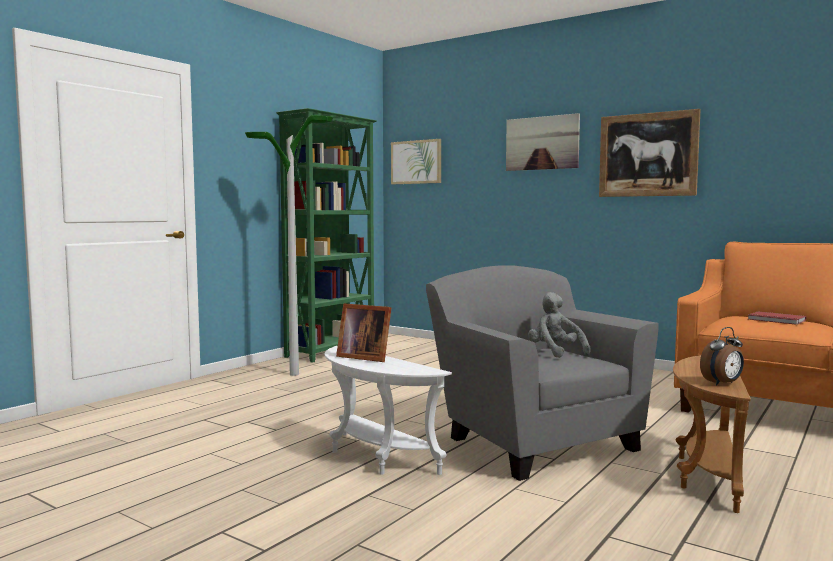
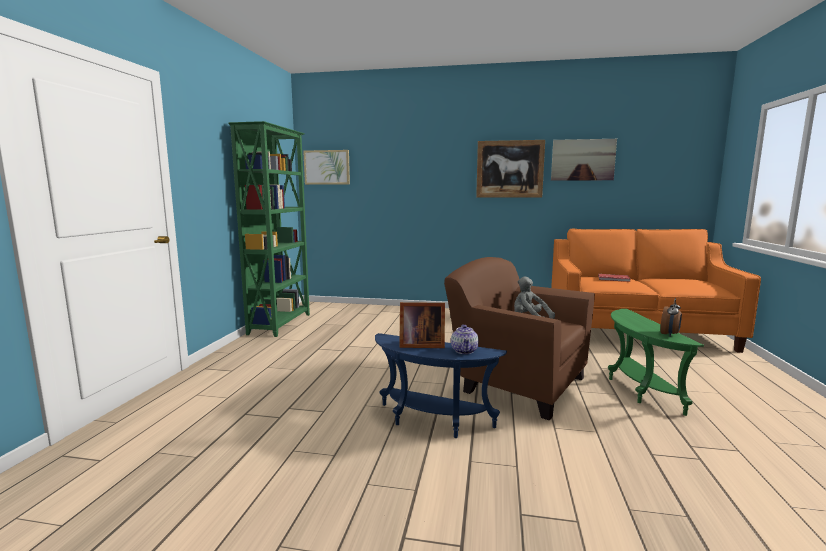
camera: 25 degrees left, 5 degrees up
floor lamp [245,115,333,376] -> none
white side table [324,346,452,475] -> blue side table [375,333,507,438]
grey armchair [426,265,659,481] -> brown armchair [444,257,595,421]
picture [506,113,580,171] -> picture moved to [551,139,617,181]
brown side table [673,355,751,513] -> green side table [608,309,704,416]
none -> teapot [451,324,479,354]

